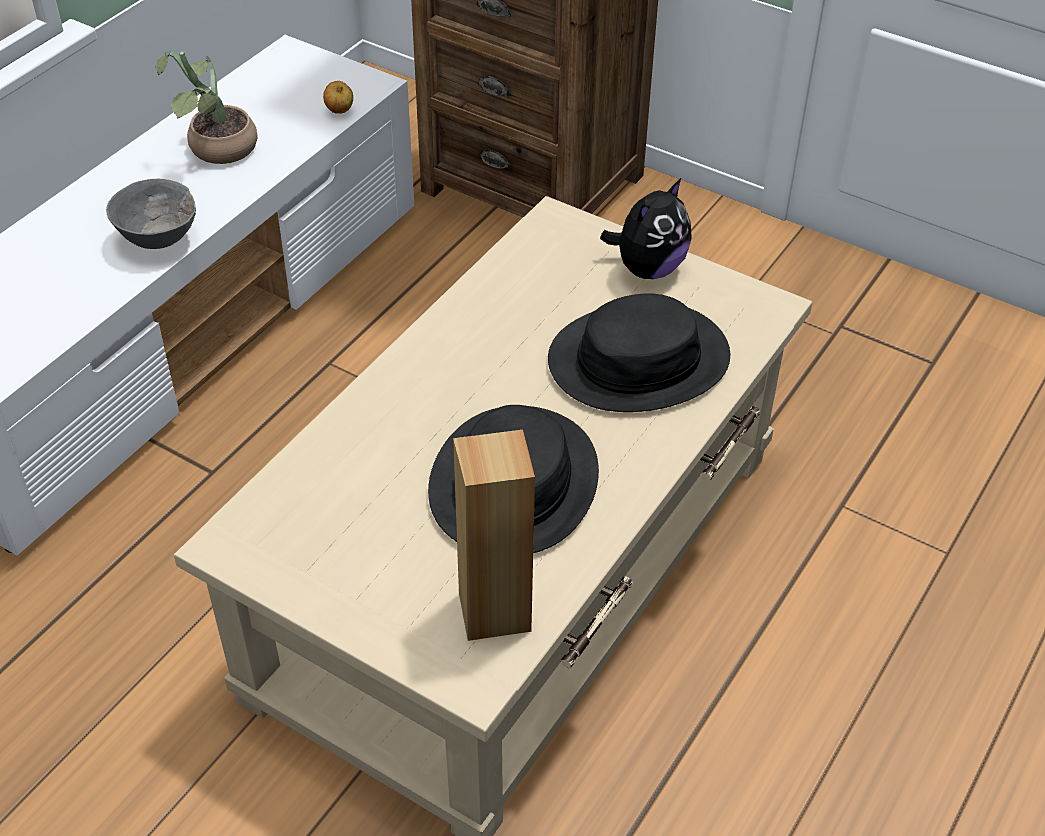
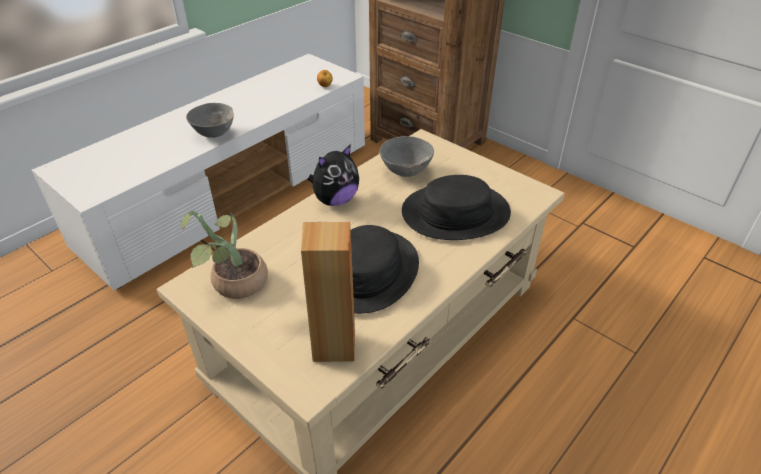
camera: 10 degrees right, 5 degrees down
potted plant [155,51,258,164] -> potted plant moved to [182,211,268,299]
plush toy [600,178,692,279] -> plush toy moved to [308,144,359,206]
none -> grey bowl [379,136,434,177]

